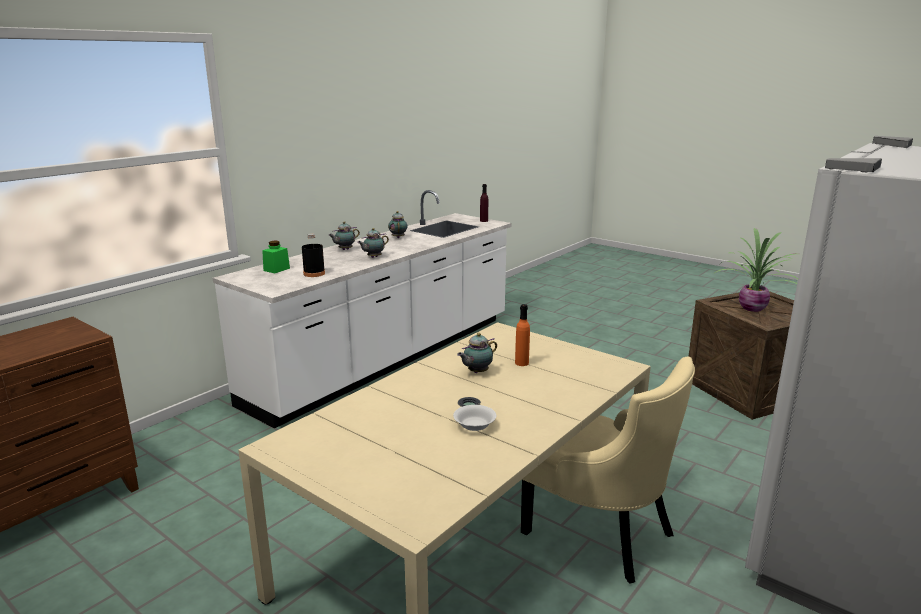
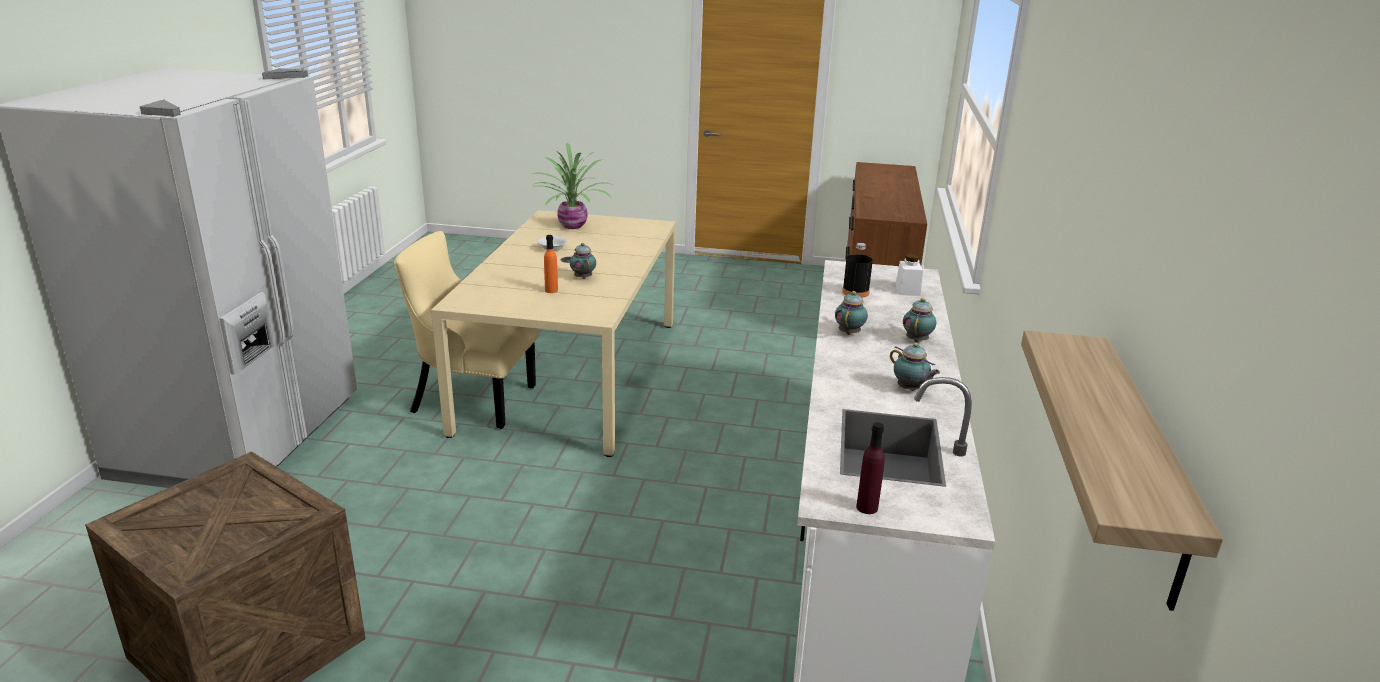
camera: 150 degrees right, 5 degrees up
green jar [262,241,290,273] -> white jar [896,254,923,296]
teapot [457,333,497,373] -> teapot turned 45 degrees counterclockwise [570,243,596,279]
potted plant [715,228,798,312] -> potted plant moved to [532,143,612,229]
none -> shelf [1021,330,1223,611]

